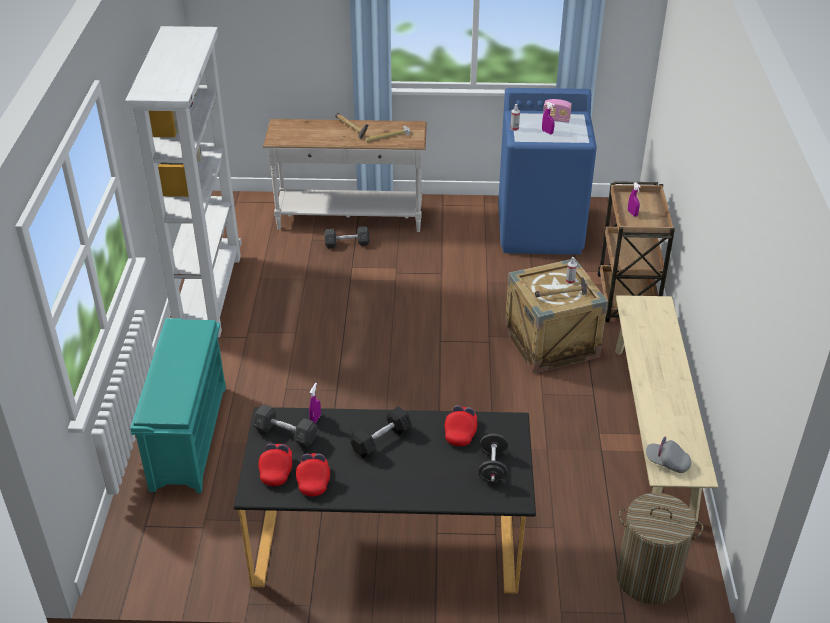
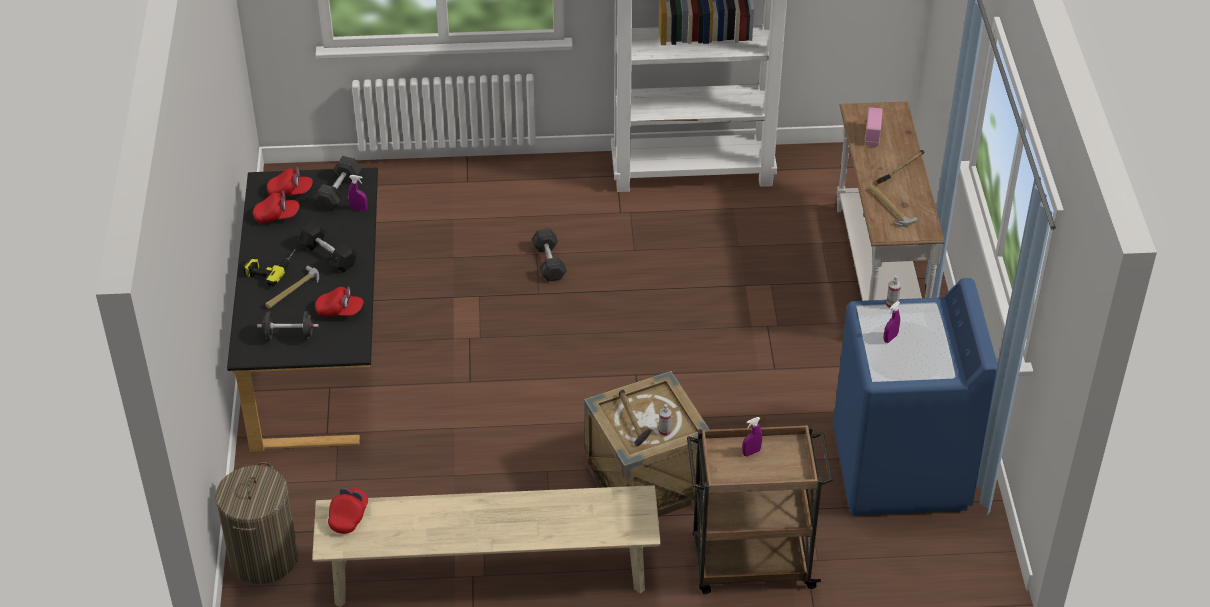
camera: 85 degrees right, 5 degrees up
turquoise shoe rack [130,318,226,493] -> none
grey dumbbell [324,226,369,248] -> grey dumbbell moved to [532,228,567,282]
radio [543,99,572,123] -> radio moved to [865,107,883,146]
grey cap [646,437,691,473] -> red cap [328,488,368,534]
none -> power drill [243,249,297,287]
none -> hammer [265,266,319,309]

